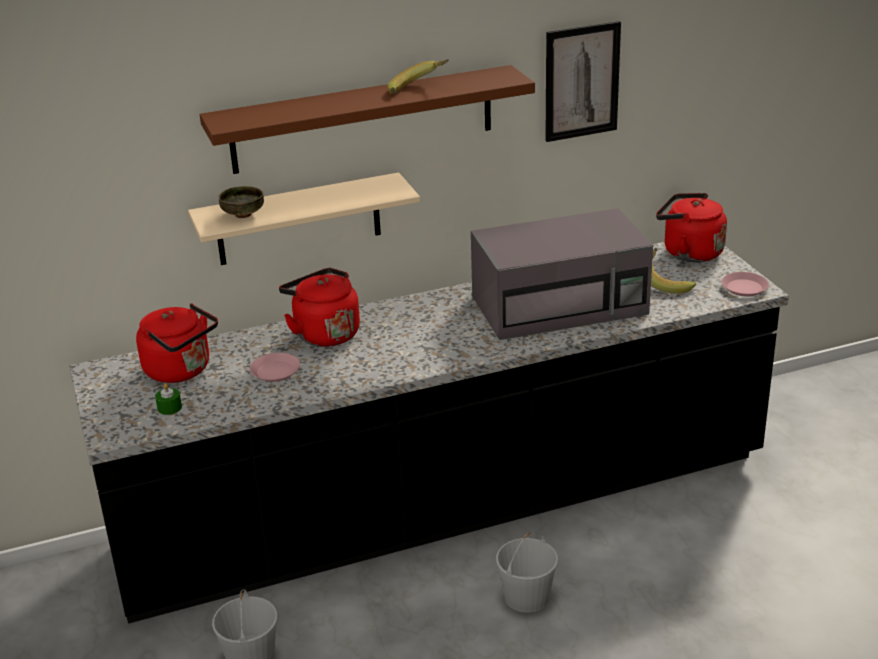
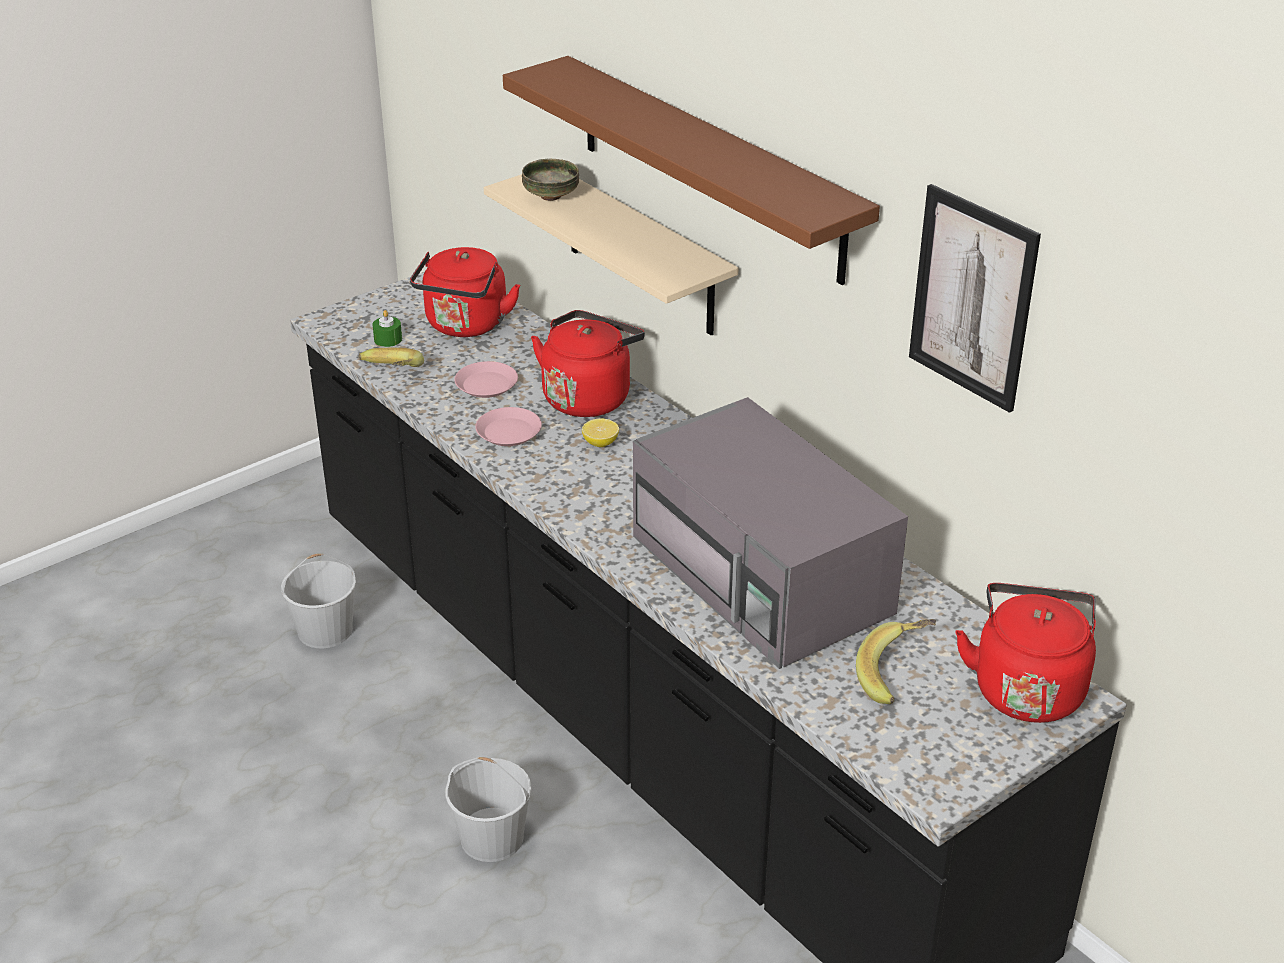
camera: 70 degrees right, 5 degrees up
banana [387,59,449,94] -> banana moved to [358,348,424,367]
pink plate [722,272,769,296] -> pink plate moved to [475,407,542,446]
none -> lemon [582,419,619,447]

